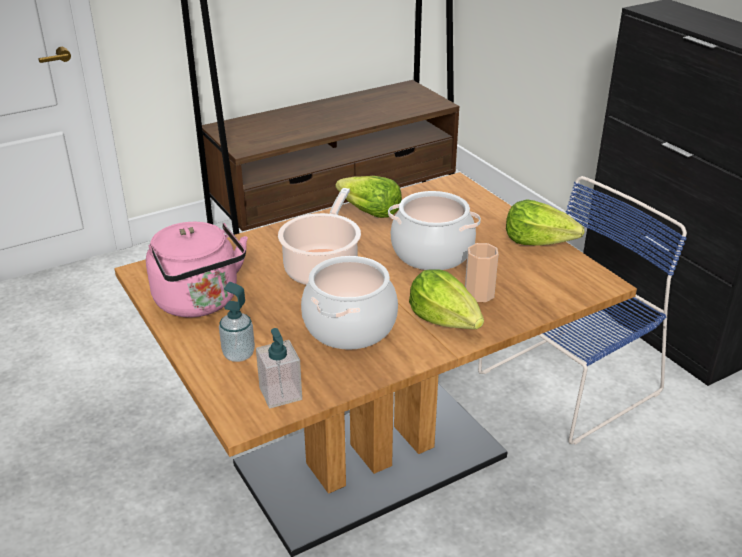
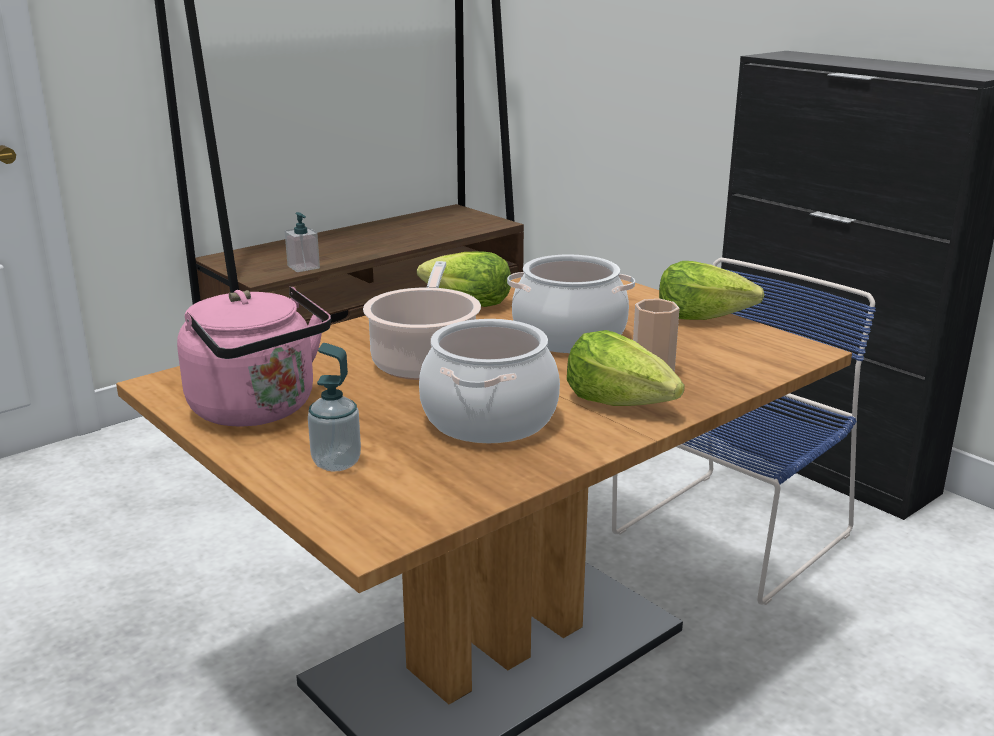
camera: 10 degrees left, 10 degrees down
soap dispenser [256,328,302,408] -> soap dispenser moved to [285,212,320,272]

